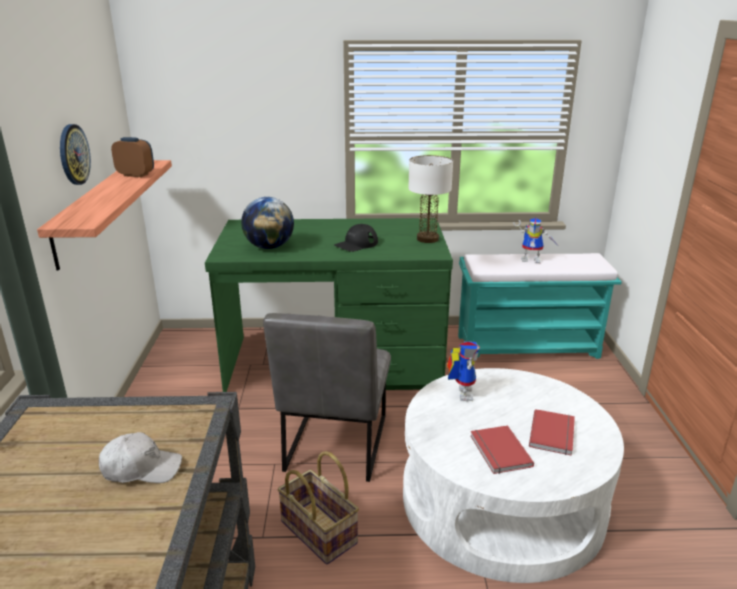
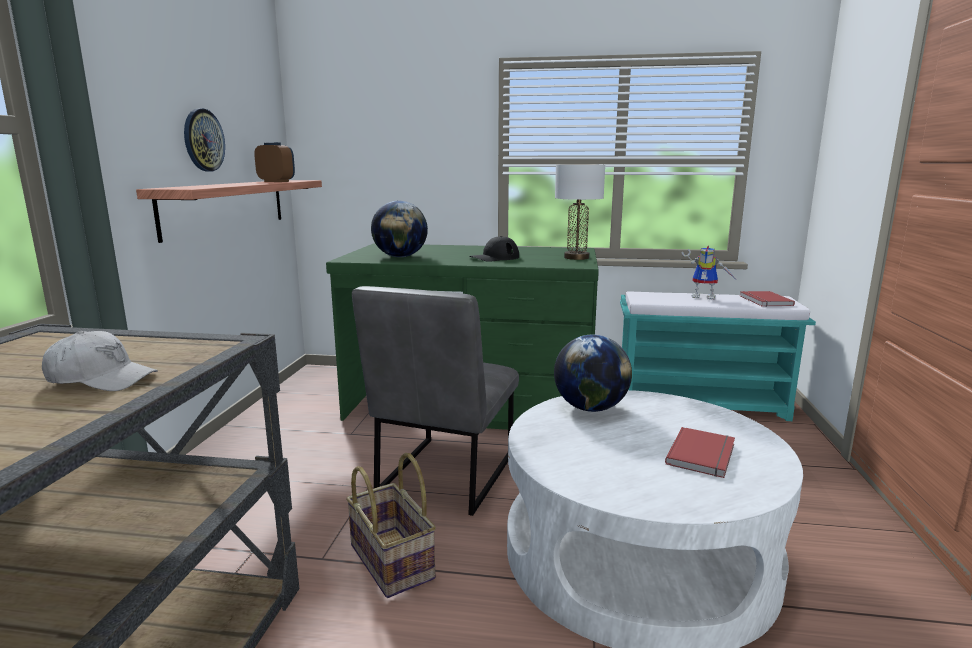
camera: 10 degrees right, 10 degrees down
toy robot [447,341,480,401] -> globe [554,334,632,412]
red book [471,425,534,474] -> red book moved to [740,291,795,307]

